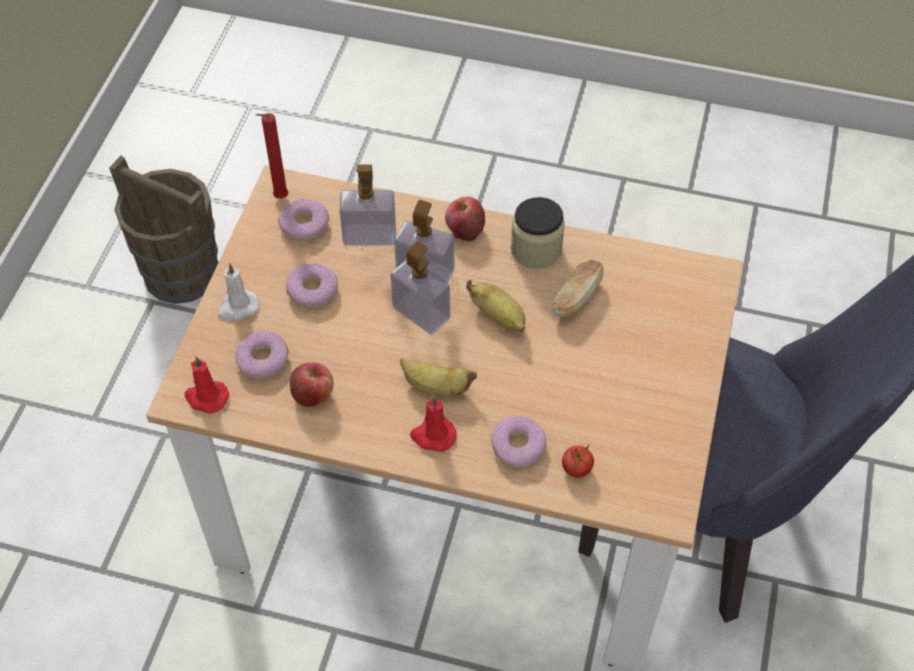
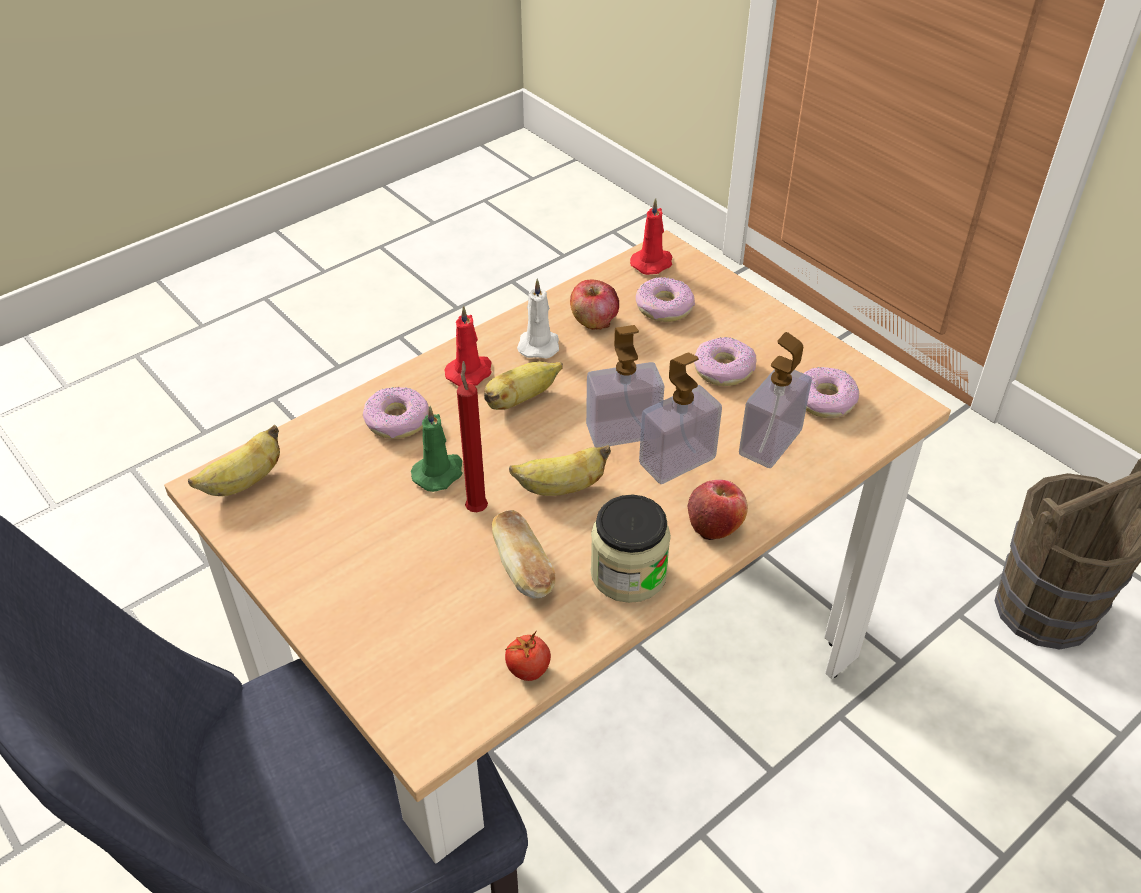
camera: 125 degrees right, 10 degrees down
white candle [217,263,260,321] -> white candle moved to [517,278,559,358]
red candle [256,113,288,199] -> red candle moved to [457,361,488,512]
tomato [562,443,594,478] -> tomato moved to [505,630,551,681]
none -> banana [188,425,280,496]
none -> green candle [411,406,463,492]

